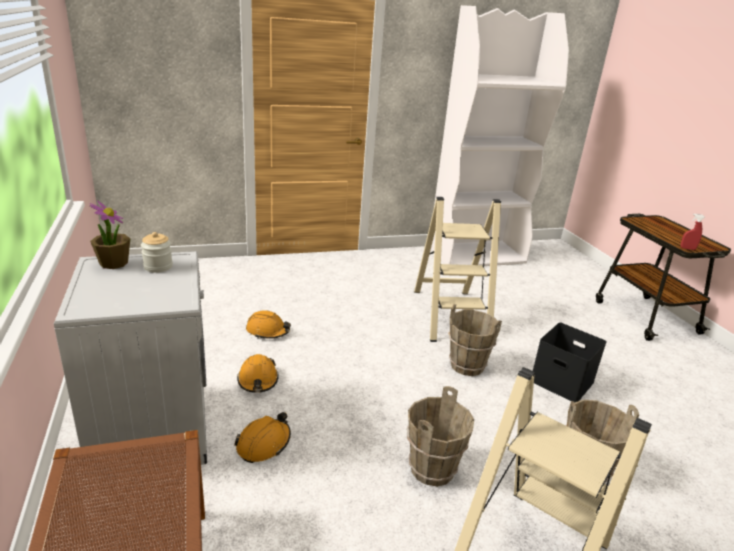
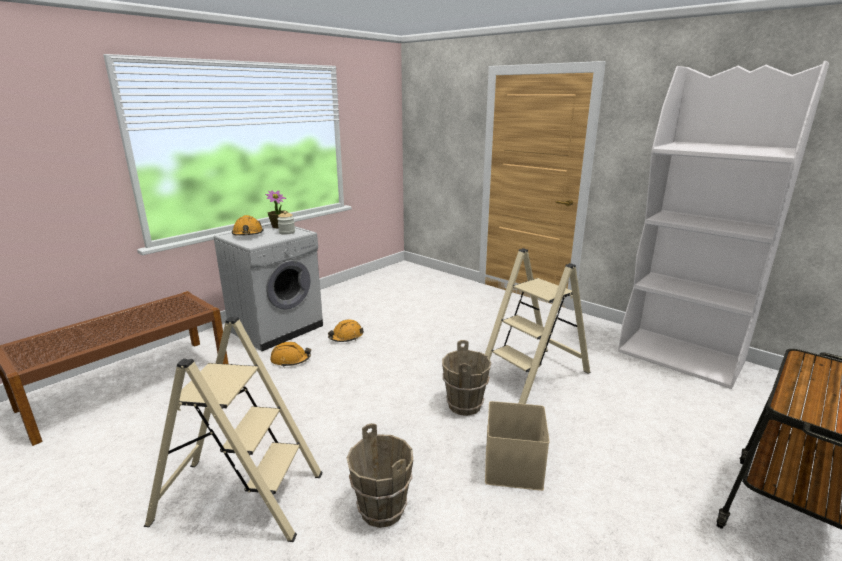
camera: 60 degrees right, 5 degrees down
orange hard hat [246,310,291,339] -> orange hard hat moved to [232,215,264,236]
brown bucket [407,386,474,487] -> none
black storage box [533,323,607,402] -> beige storage box [485,401,550,491]
red spray bottle [681,214,705,250] -> none

